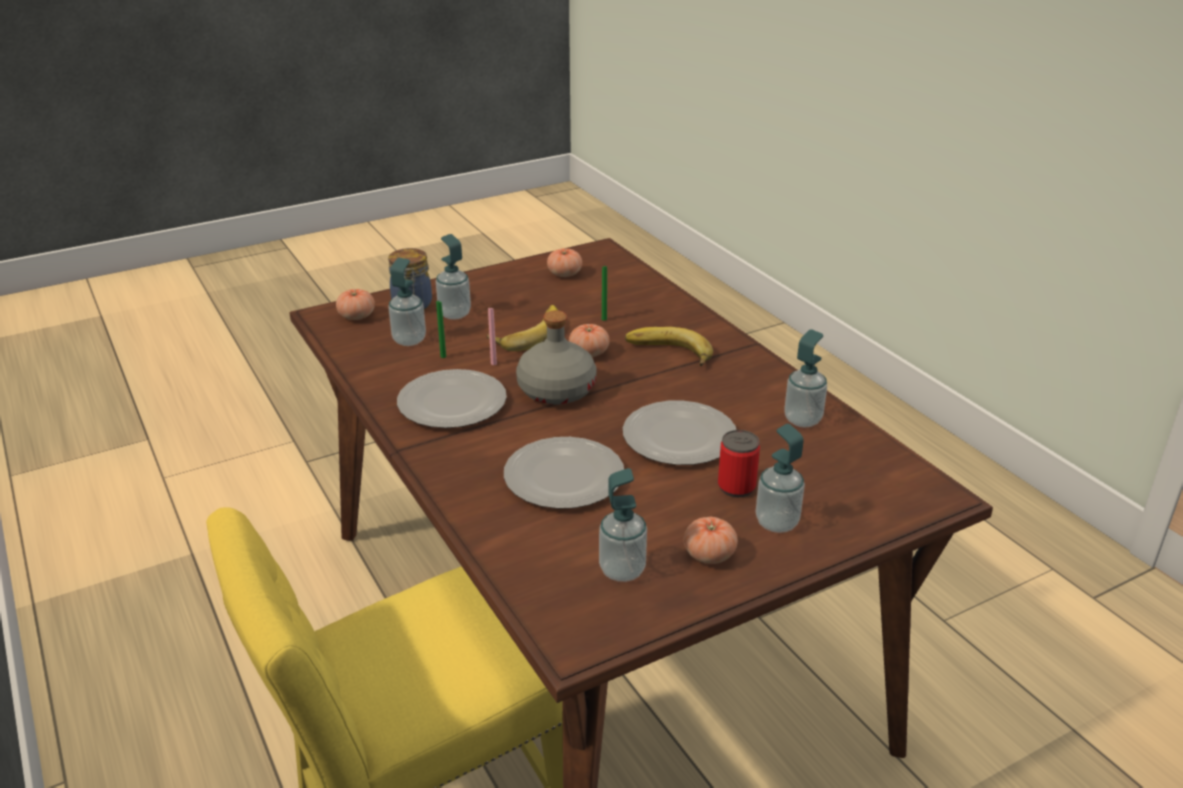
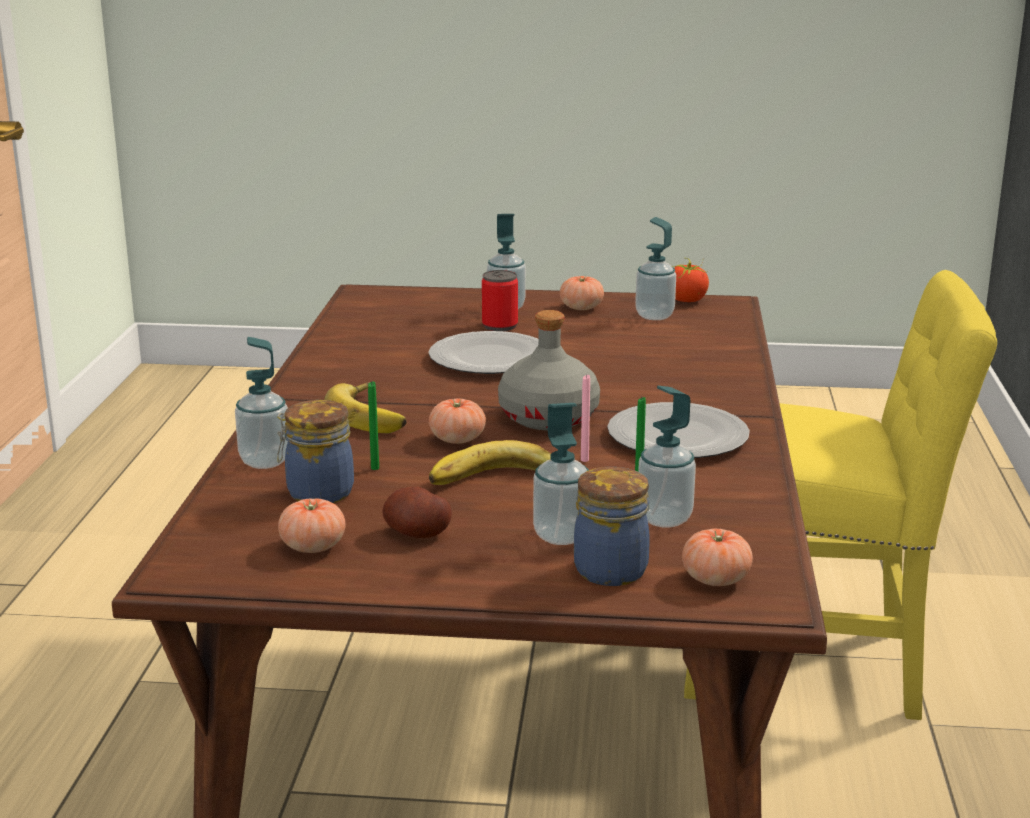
camera: 145 degrees left, 10 degrees down
plate [504,437,624,509] -> none
soap dispenser [784,329,827,428] -> soap dispenser moved to [235,337,288,469]
none -> jar [277,400,354,503]
none -> potato [382,486,452,538]
none -> tomato [672,258,709,302]

